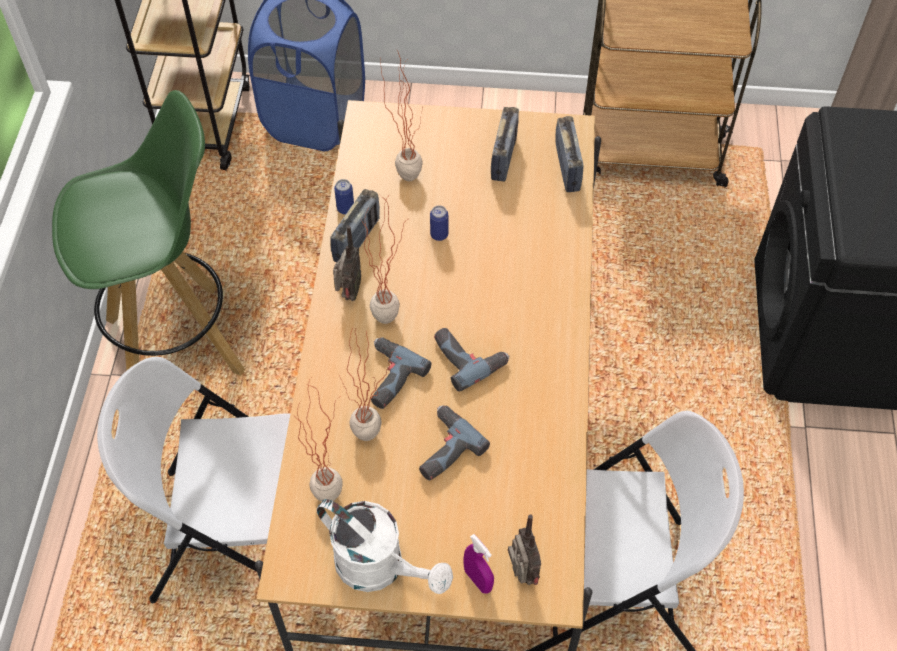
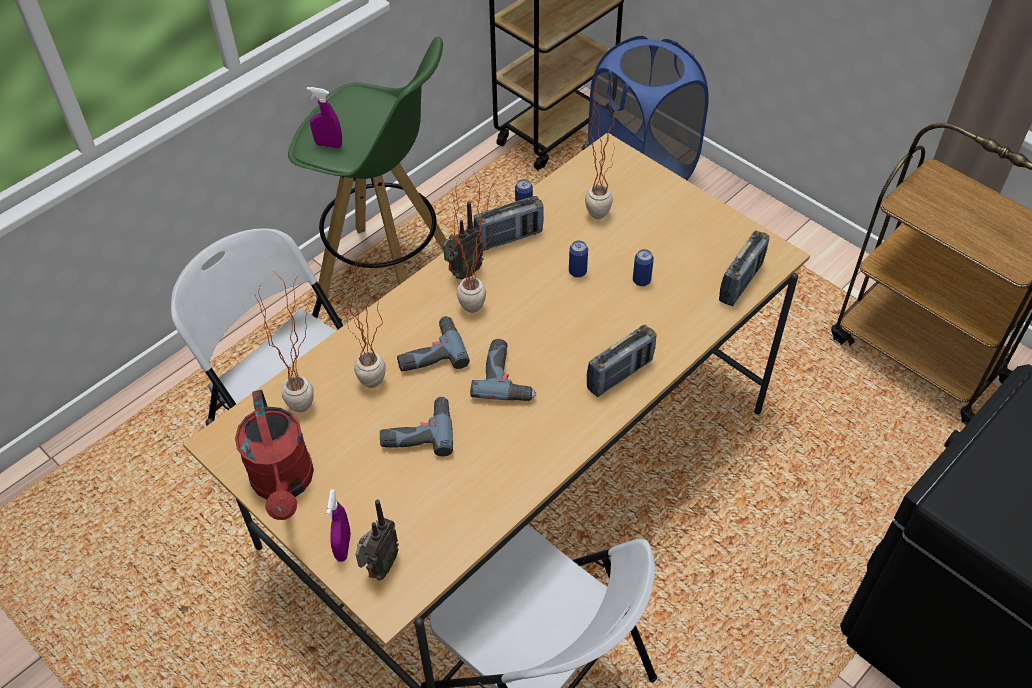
camera: 40 degrees right, 5 degrees down
white watering can [317,499,453,594] -> red watering can [235,390,314,520]
radio [491,107,519,181] -> radio moved to [586,325,656,397]
none -> purple spray bottle [307,87,342,148]
none -> can [633,249,654,286]

